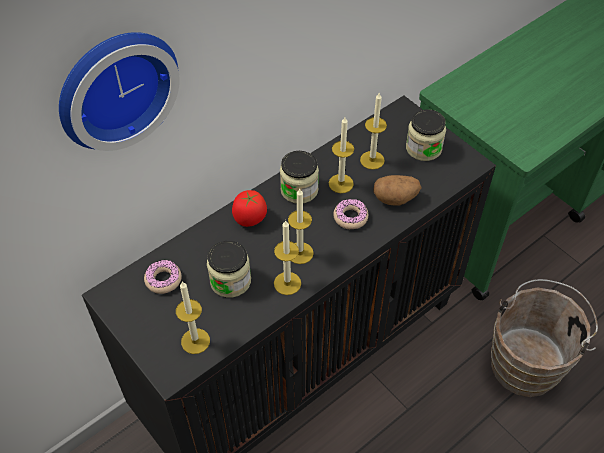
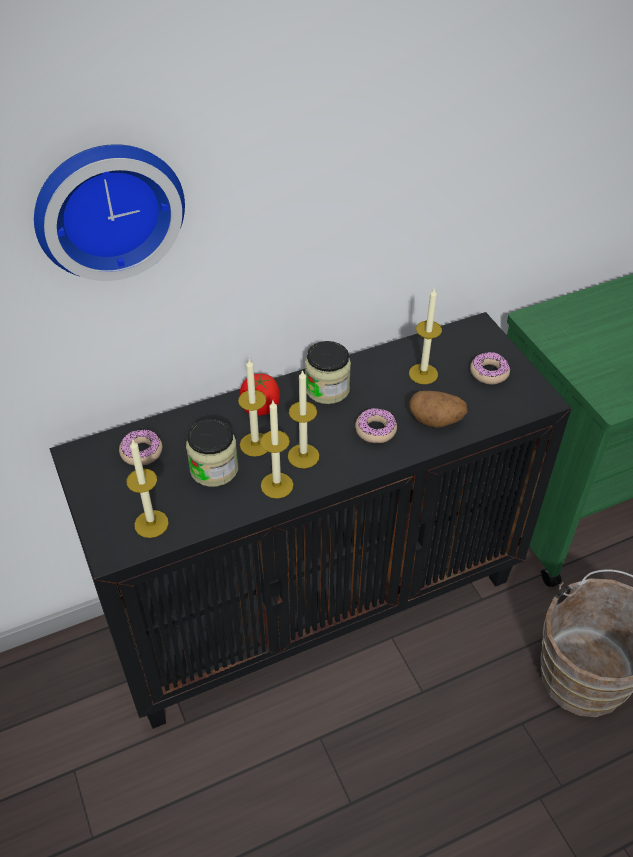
camera: 15 degrees right, 5 degrees down
candle [329,117,354,193] -> candle moved to [238,359,268,457]
jar [406,110,446,161] -> donut [470,352,510,384]

